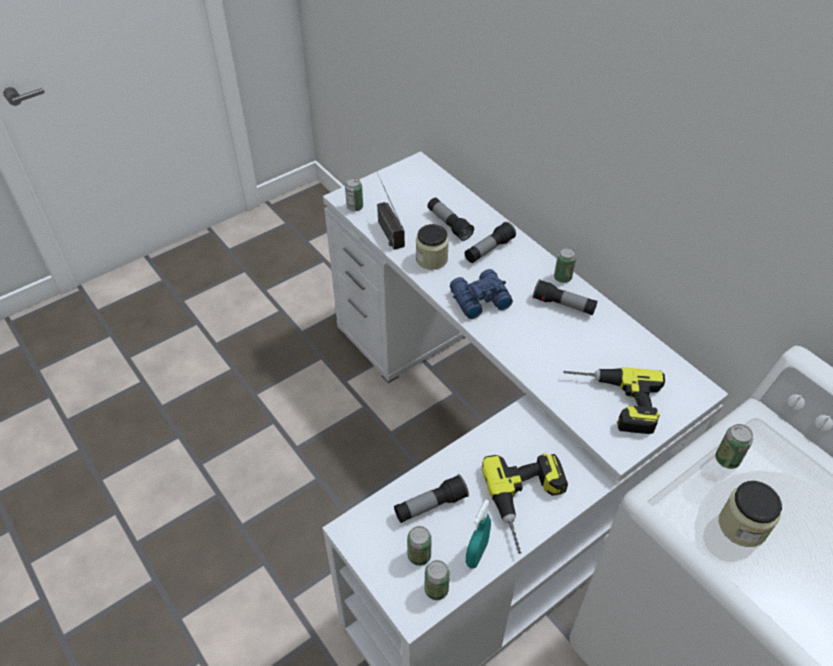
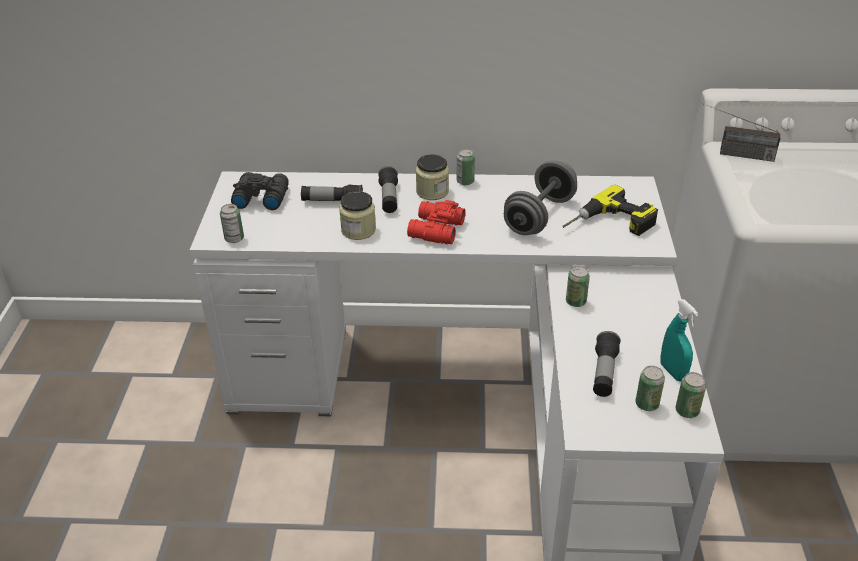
camera: 50 degrees left, 10 degrees down
radio [377,172,405,250] -> radio moved to [700,102,781,162]
blue binoculars [450,269,513,319] -> red binoculars [407,200,465,244]
power drill [482,453,568,554] -> none
flashlight [533,279,597,315] -> none
can [715,424,753,469] -> can moved to [566,266,590,307]
jar [719,481,782,547] -> jar moved to [416,155,449,200]
none -> black binoculars [231,172,288,210]
none -> grey dumbbell [504,161,577,235]

